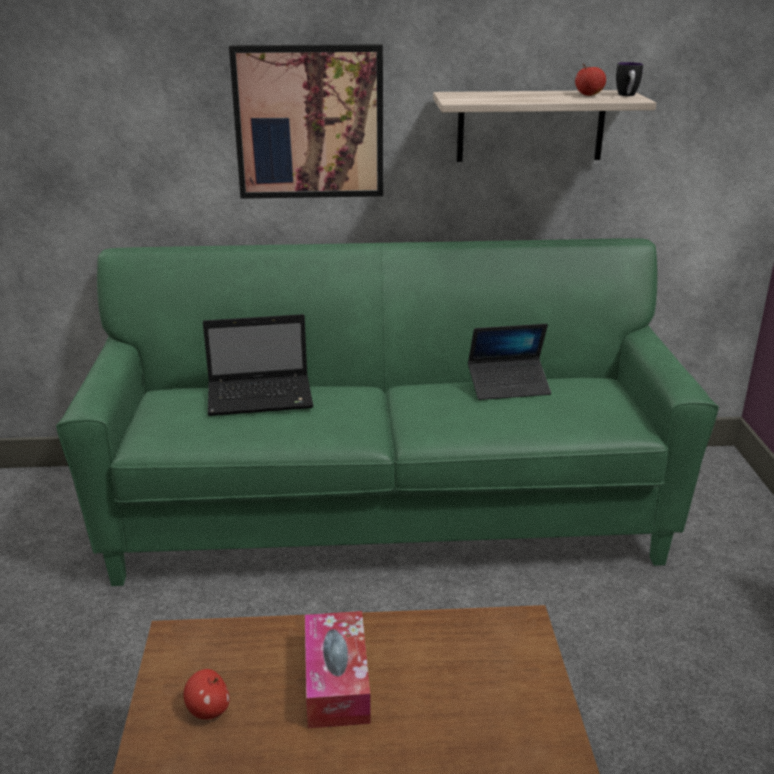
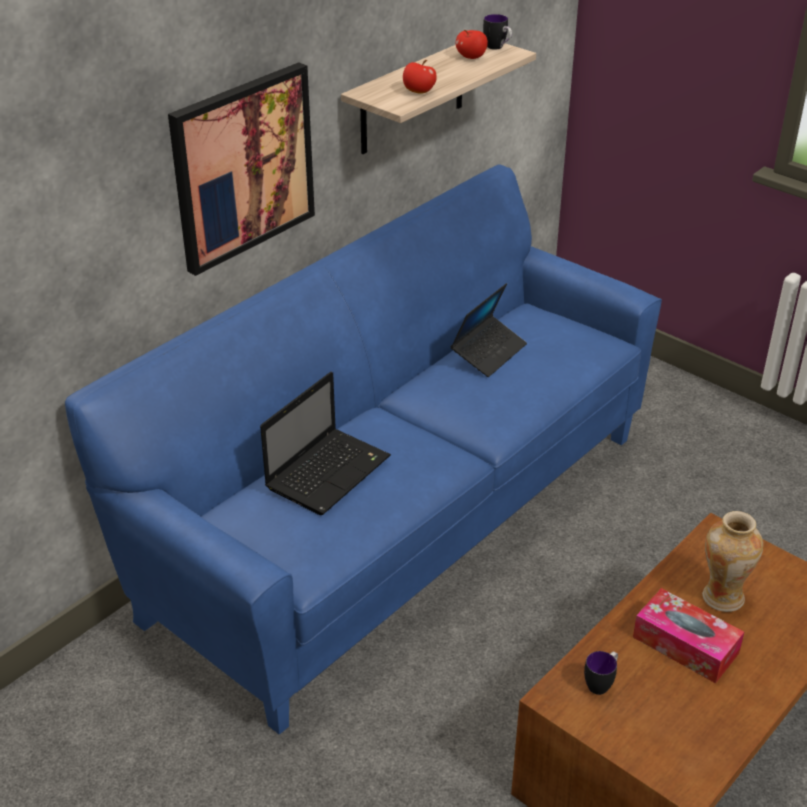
camera: 45 degrees left, 10 degrees up
green sofa [56,238,719,586] -> blue sofa [65,164,662,735]
apple [184,669,230,720] -> apple moved to [403,60,437,94]
none -> mug [584,651,618,695]
none -> vase [702,511,763,612]

